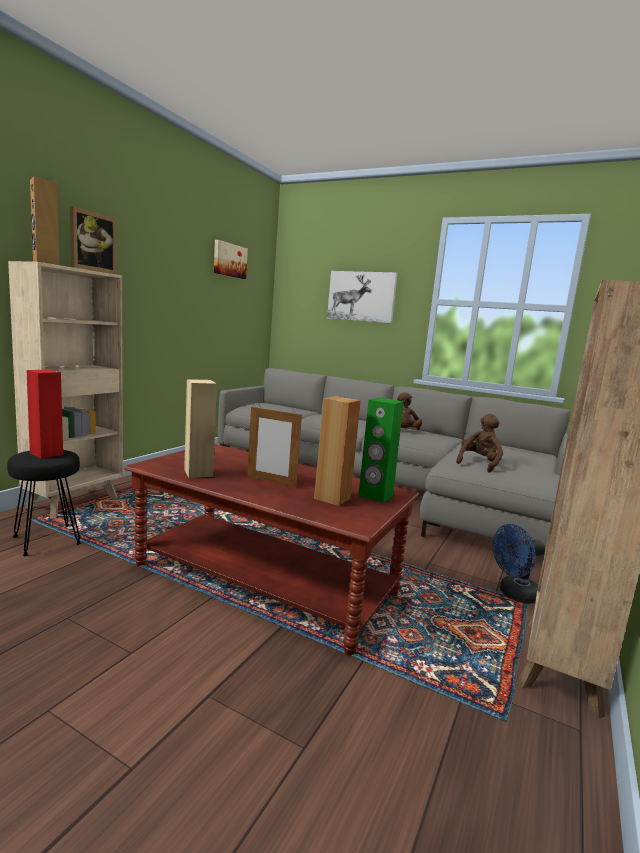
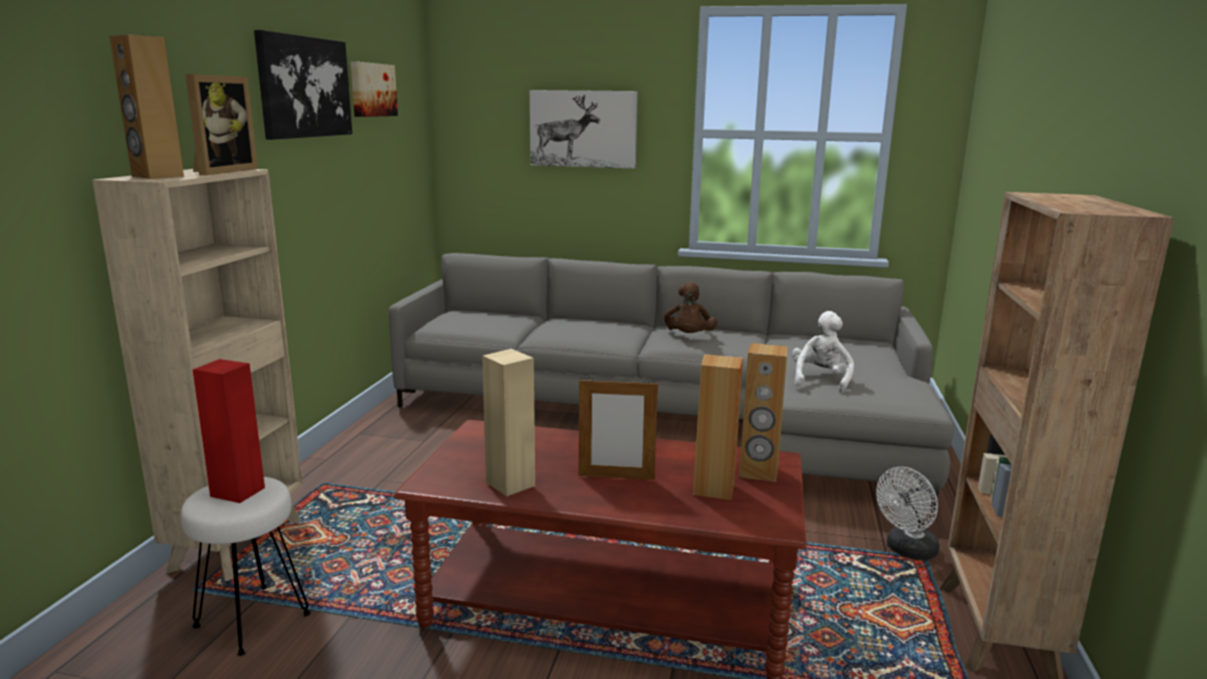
camera: 15 degrees left, 5 degrees up
black stool [7,450,81,556] -> white stool [181,477,311,656]
green speaker [358,398,404,503] -> brown speaker [739,343,787,482]
brown plush toy [456,414,503,473] -> white plush toy [792,311,854,393]
blue fan [492,524,545,604] -> white fan [876,466,940,560]
none -> picture [254,30,352,140]

